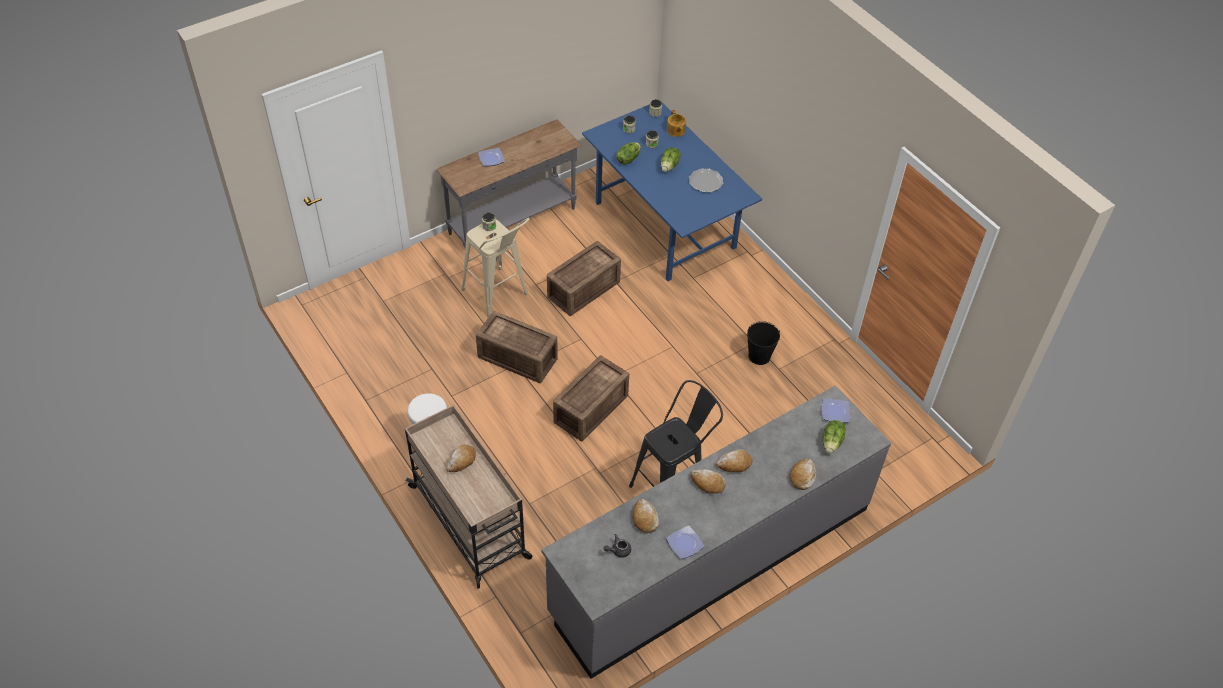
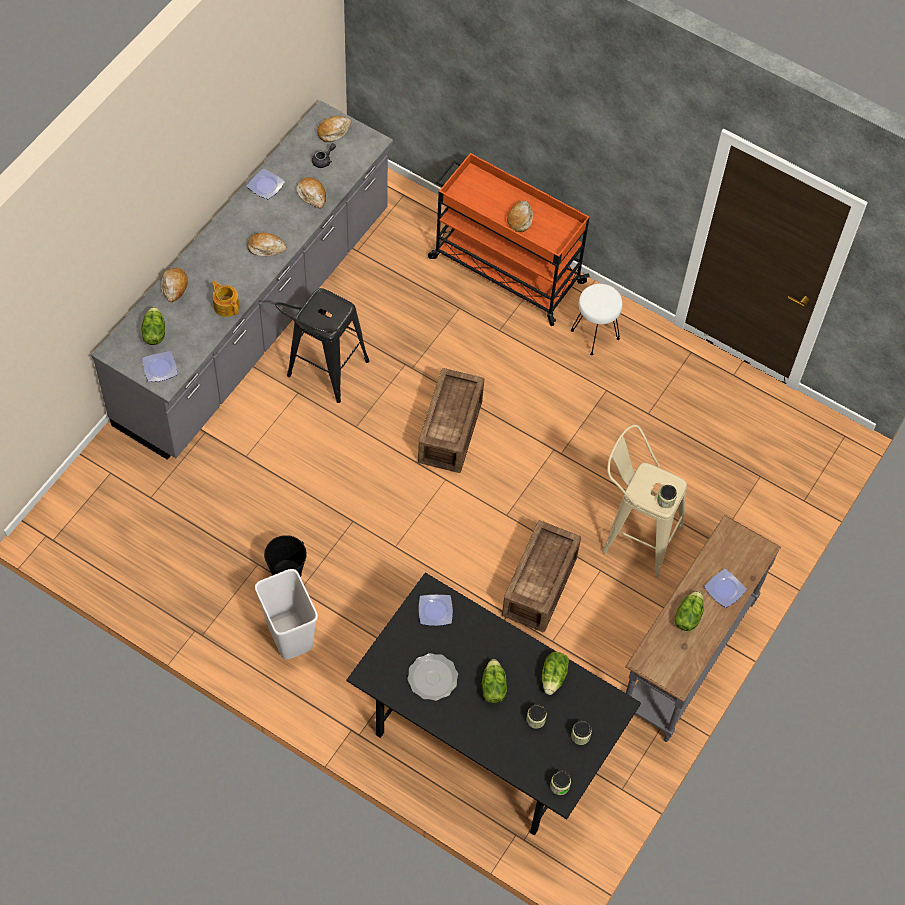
camera: 155 degrees right, 10 degrees up
beige cart [405,405,532,588] -> orange cart [428,153,590,326]
crate [476,311,558,383] -> none
blue dining table [582,103,762,281] -> black dining table [347,572,641,836]
teapot [667,110,686,137] -> teapot moved to [212,280,239,317]
bread [716,449,752,472] -> bread moved to [317,116,351,142]
none -> white trash can [255,569,318,659]
none -> plate [419,595,453,626]
none -> lettuce [674,591,704,631]

